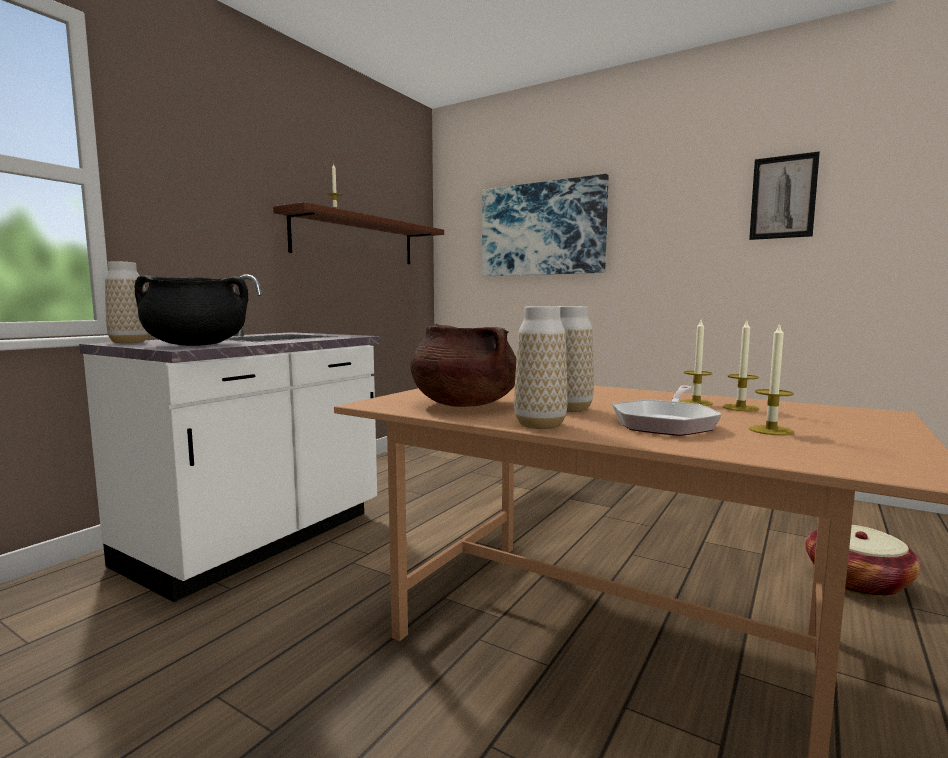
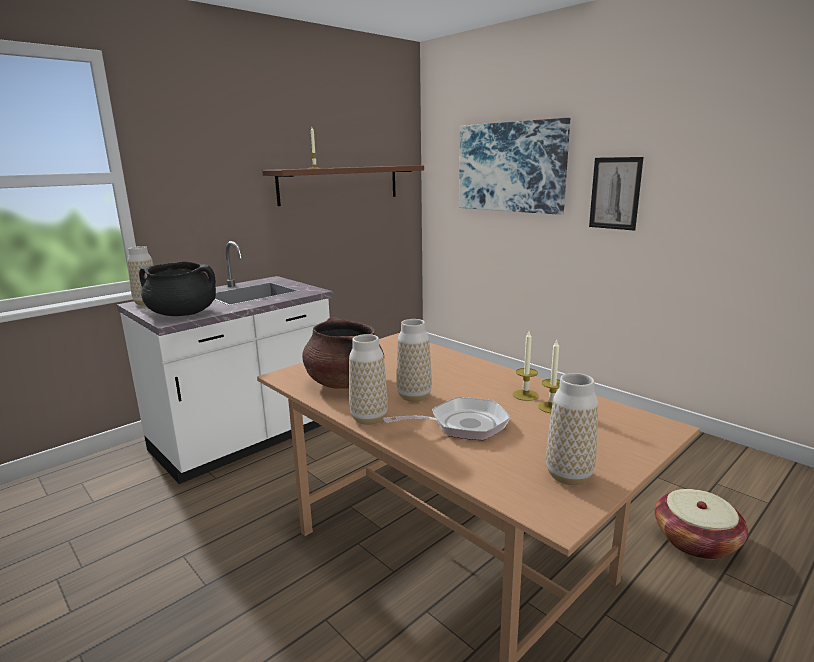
camera: 15 degrees right, 10 degrees up
frying pan [612,385,722,436] -> frying pan turned 150 degrees counterclockwise [383,397,510,440]
picture [749,151,820,240] -> picture moved to [589,157,644,231]
candle [749,322,794,436] -> none
none -> vase [546,373,598,485]

